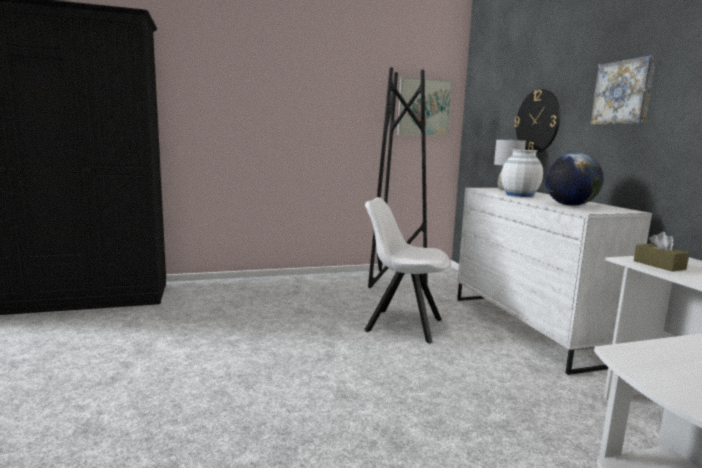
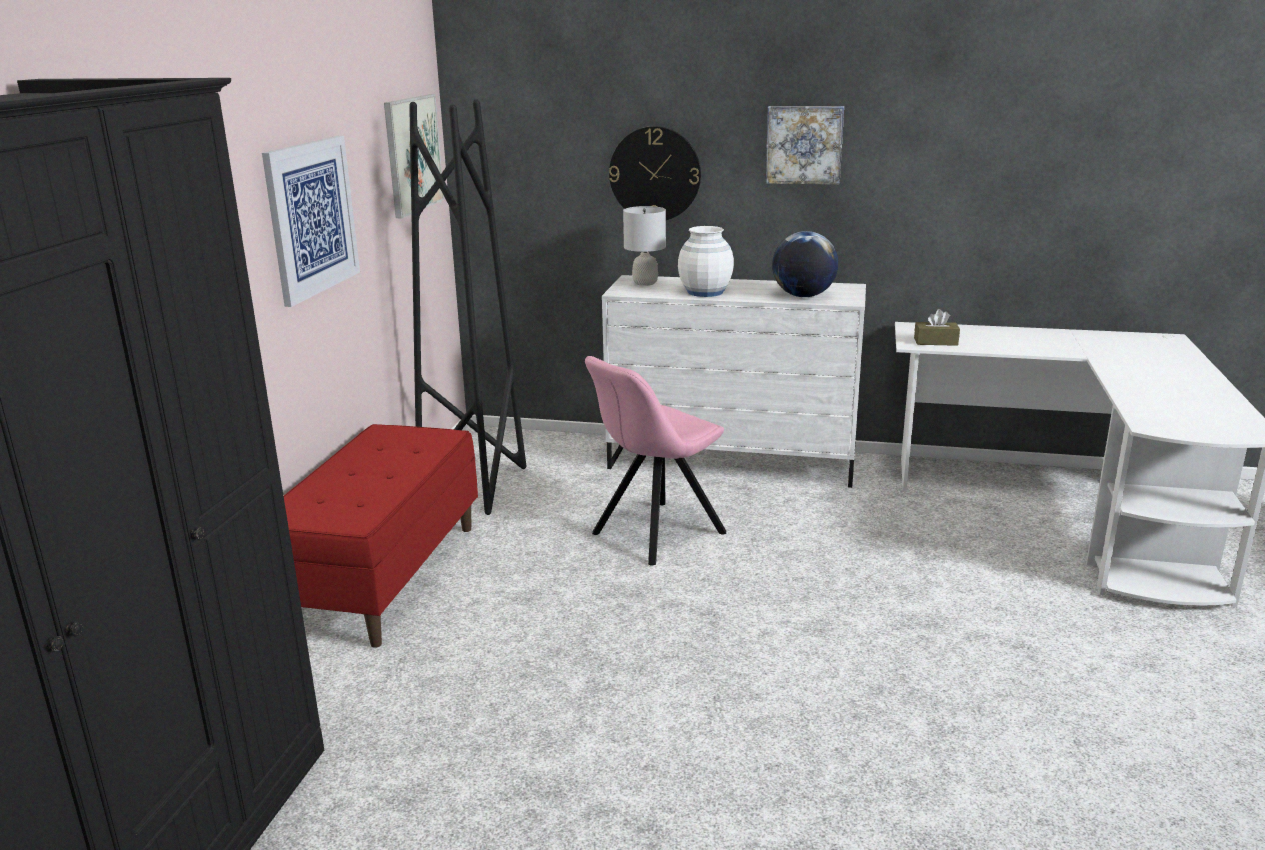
camera: 60 degrees left, 10 degrees up
white chair [365,197,450,344] -> pink chair [585,356,726,566]
none -> picture [262,136,360,307]
none -> red bench [284,424,478,648]

